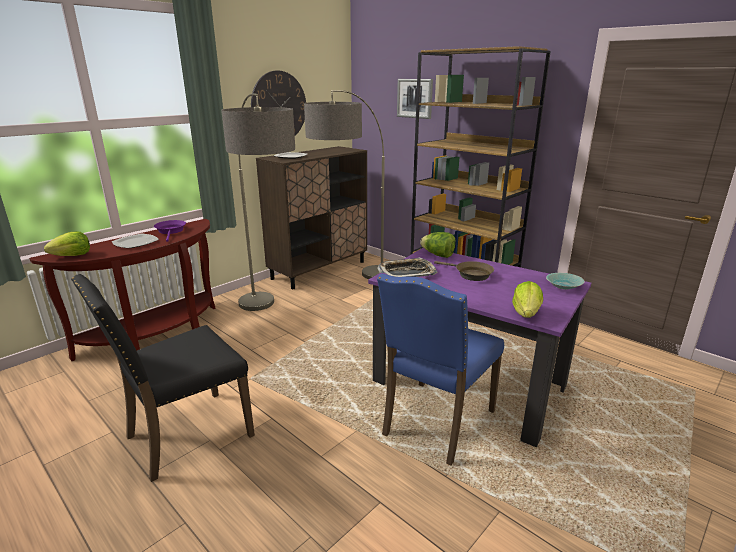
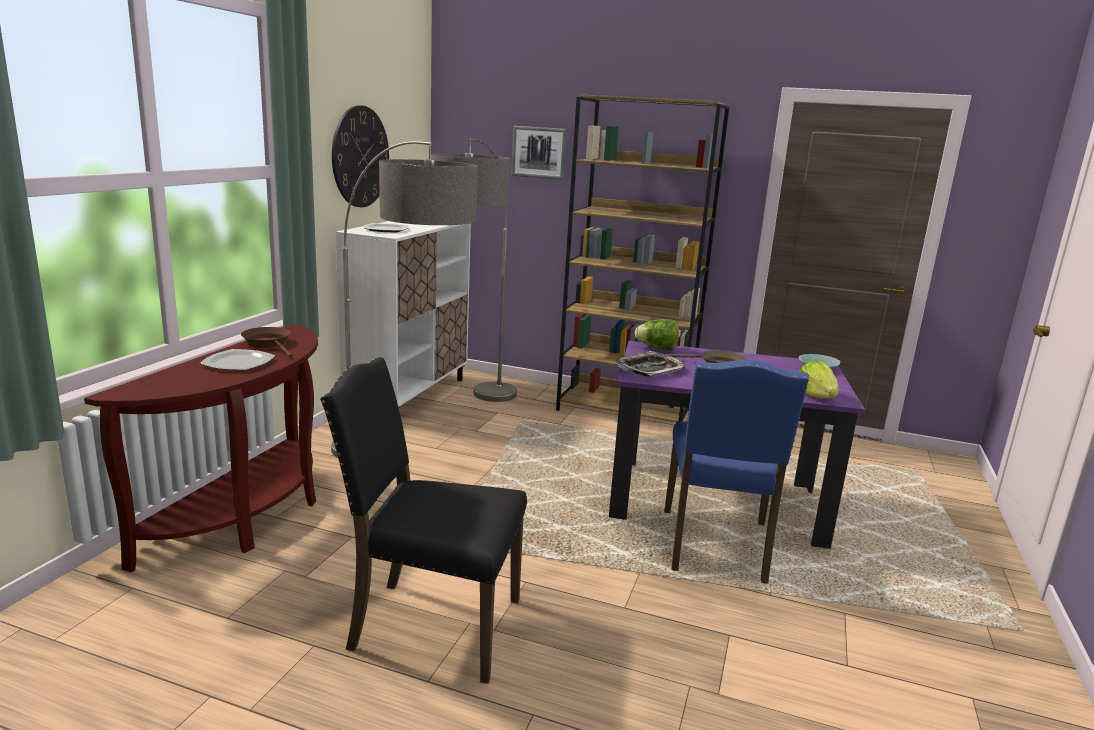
camera: 25 degrees left, 5 degrees down
lettuce [44,231,90,256] -> none
black chair [71,274,255,482] -> black chair turned 75 degrees clockwise [320,357,527,684]
purple frying pan [154,220,186,242] -> brown frying pan [241,327,292,358]
brown cabinet [256,146,367,289] -> white cabinet [336,221,471,408]

